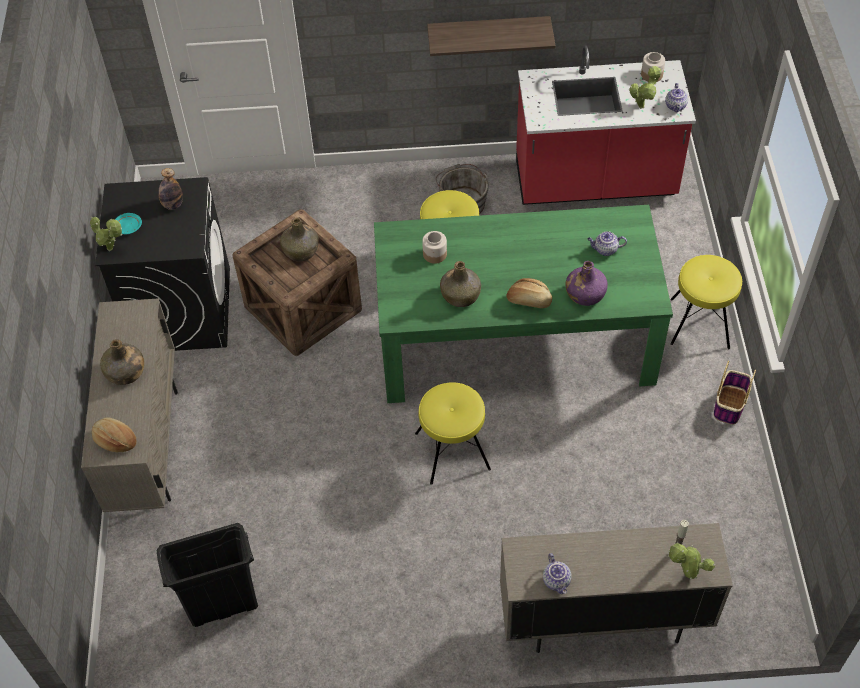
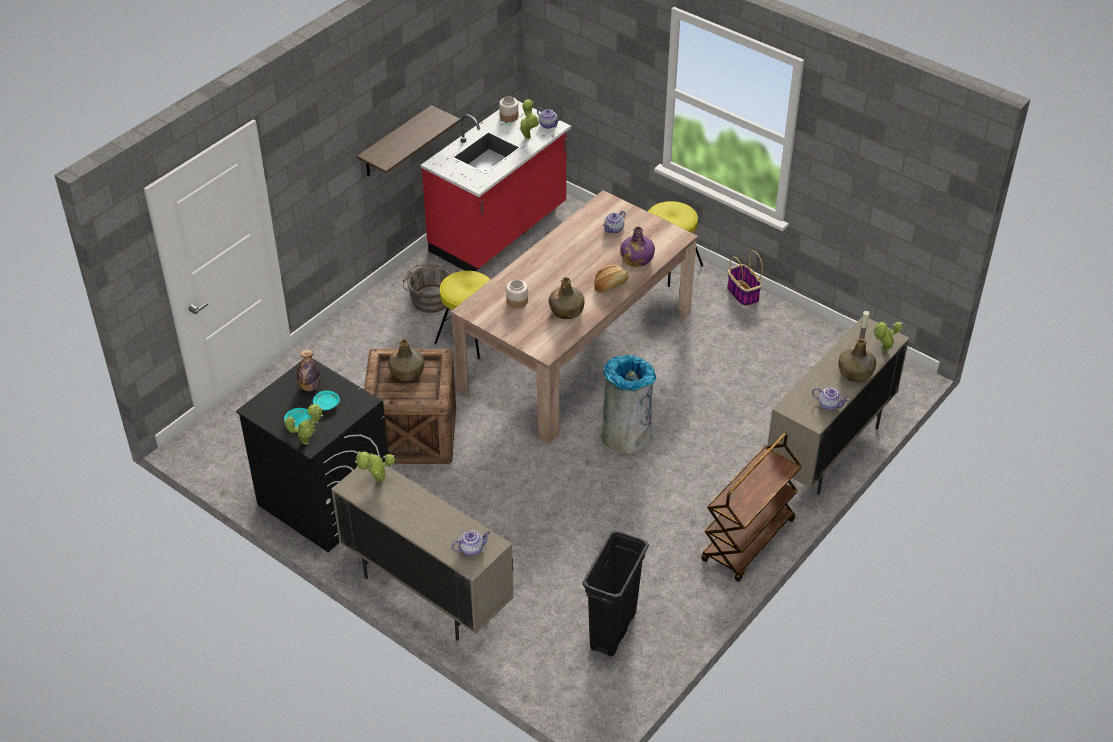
camera: 50 degrees left, 10 degrees down
bread [92,417,136,452] -> teapot [452,531,490,556]
green bottle [100,339,144,385] -> green bottle moved to [838,339,876,382]
green dining table [374,205,673,403] -> beige dining table [451,190,698,443]
yellow stool [415,382,491,485] -> grey trash can [602,355,656,454]
none -> turquoise plate [313,390,340,410]
none -> potted plant [355,451,395,482]
none -> brown cart [701,433,802,582]

